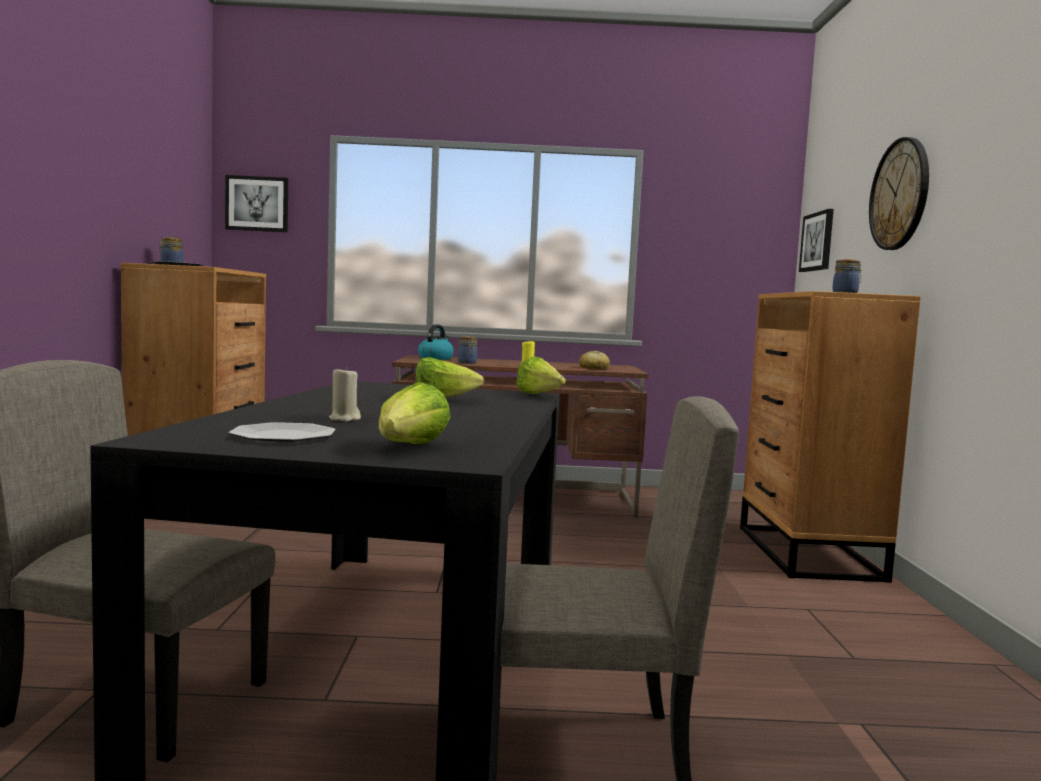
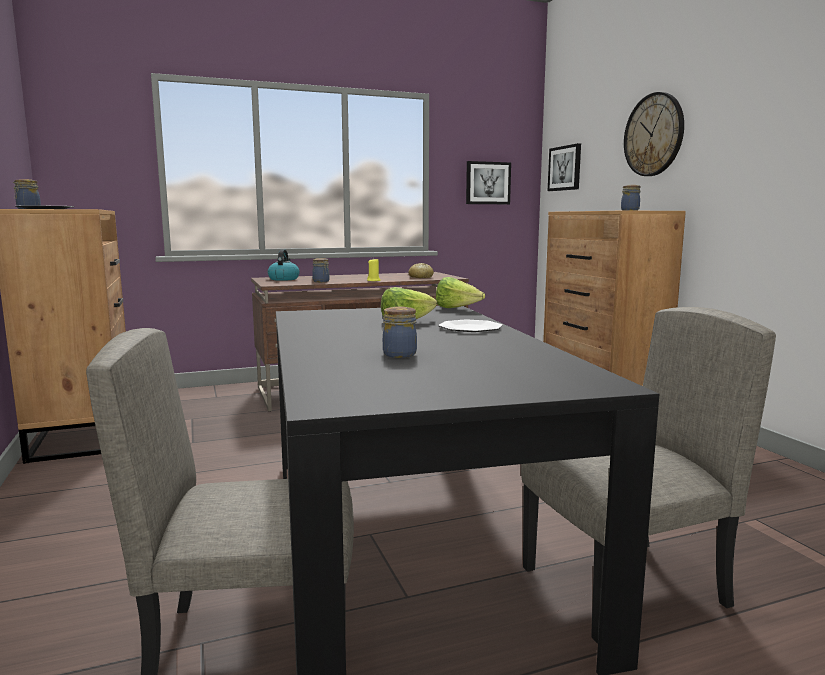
camera: 20 degrees left, 5 degrees up
picture [225,175,288,232] -> picture moved to [466,161,511,204]
plate [229,422,336,442] -> plate moved to [438,320,503,332]
beige candle [329,366,361,422] -> jar [383,306,417,358]
lettuce [379,382,451,444] -> none

